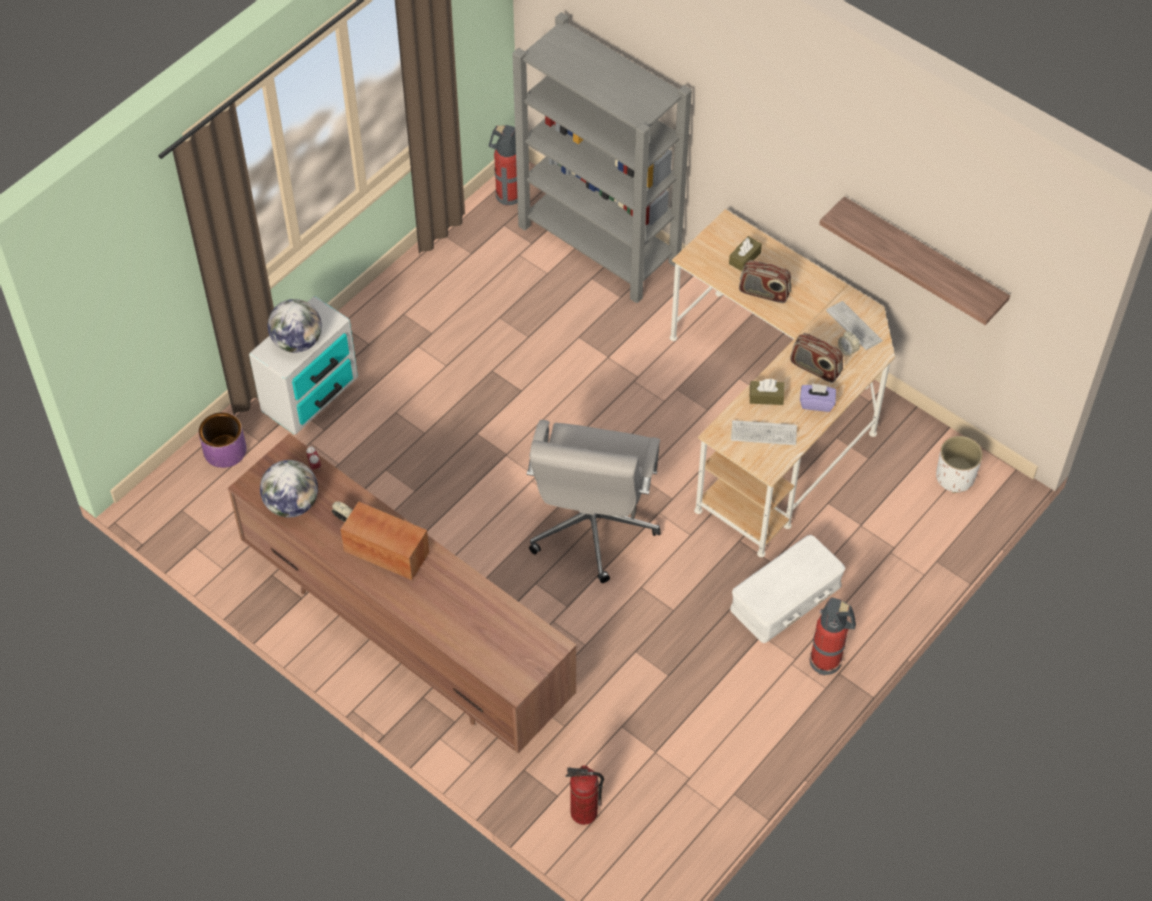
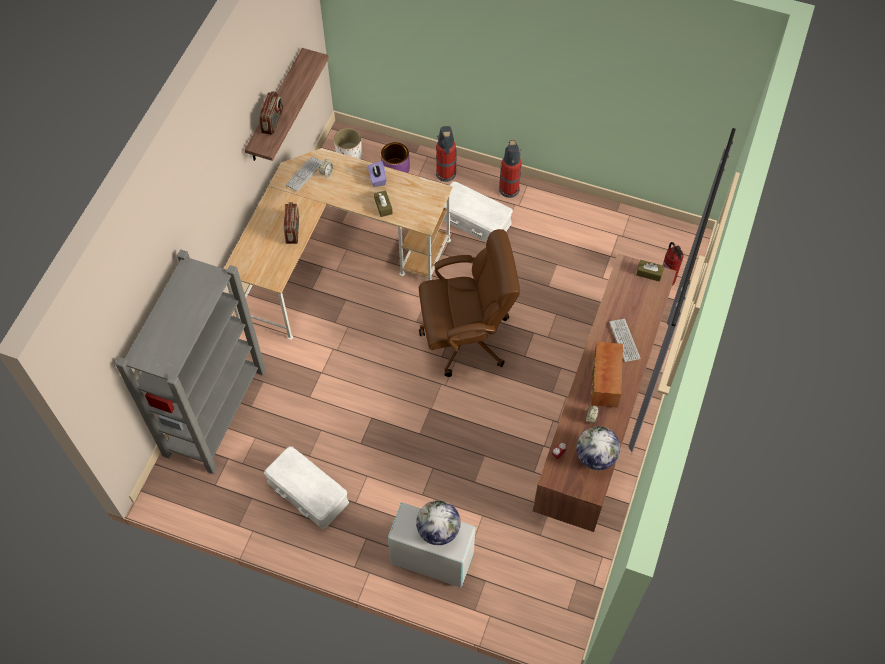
camera: 110 degrees left, 5 degrees up
purple planter [199,412,247,468] -> purple planter moved to [381,142,410,173]
fire extinguisher [489,125,518,206] -> fire extinguisher moved to [436,126,457,182]
grey office chair [527,420,661,583] -> brown office chair [419,229,520,377]
brown tissue box [729,236,762,271] -> brown tissue box moved to [636,260,664,282]
keyboard [731,420,797,445] -> keyboard moved to [609,319,641,362]
radio [790,333,843,383] -> radio moved to [259,91,283,135]
none -> white storage box [264,446,349,529]

